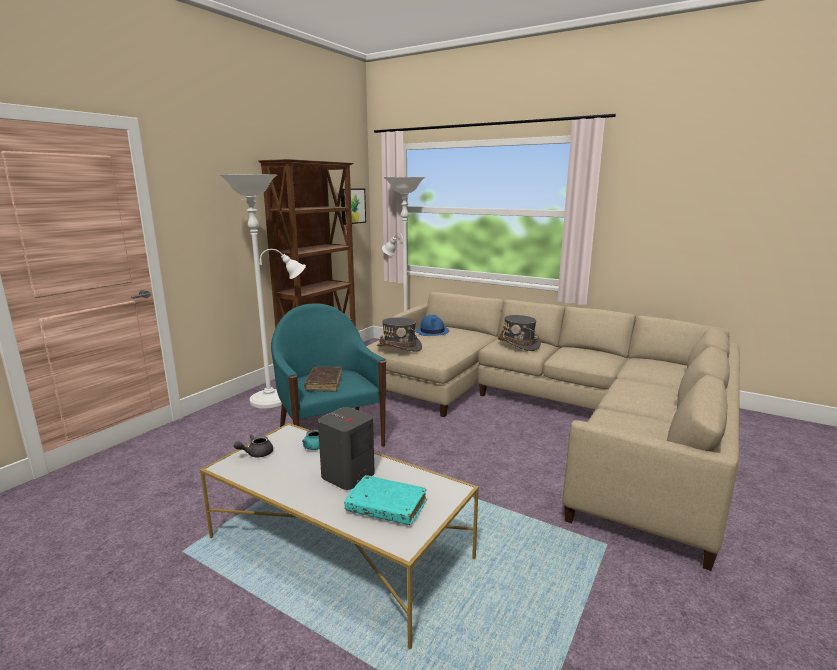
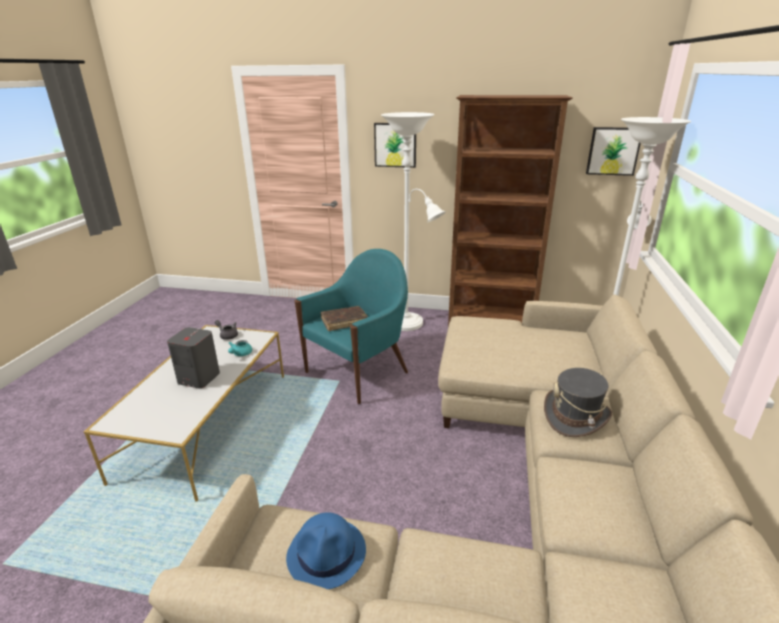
camera: 70 degrees right, 10 degrees up
turquoise book [344,475,427,525] -> none
grey hat [377,318,422,352] -> none
blue hat [416,315,449,336] -> blue hat moved to [286,513,366,589]
none -> picture [374,123,416,168]

